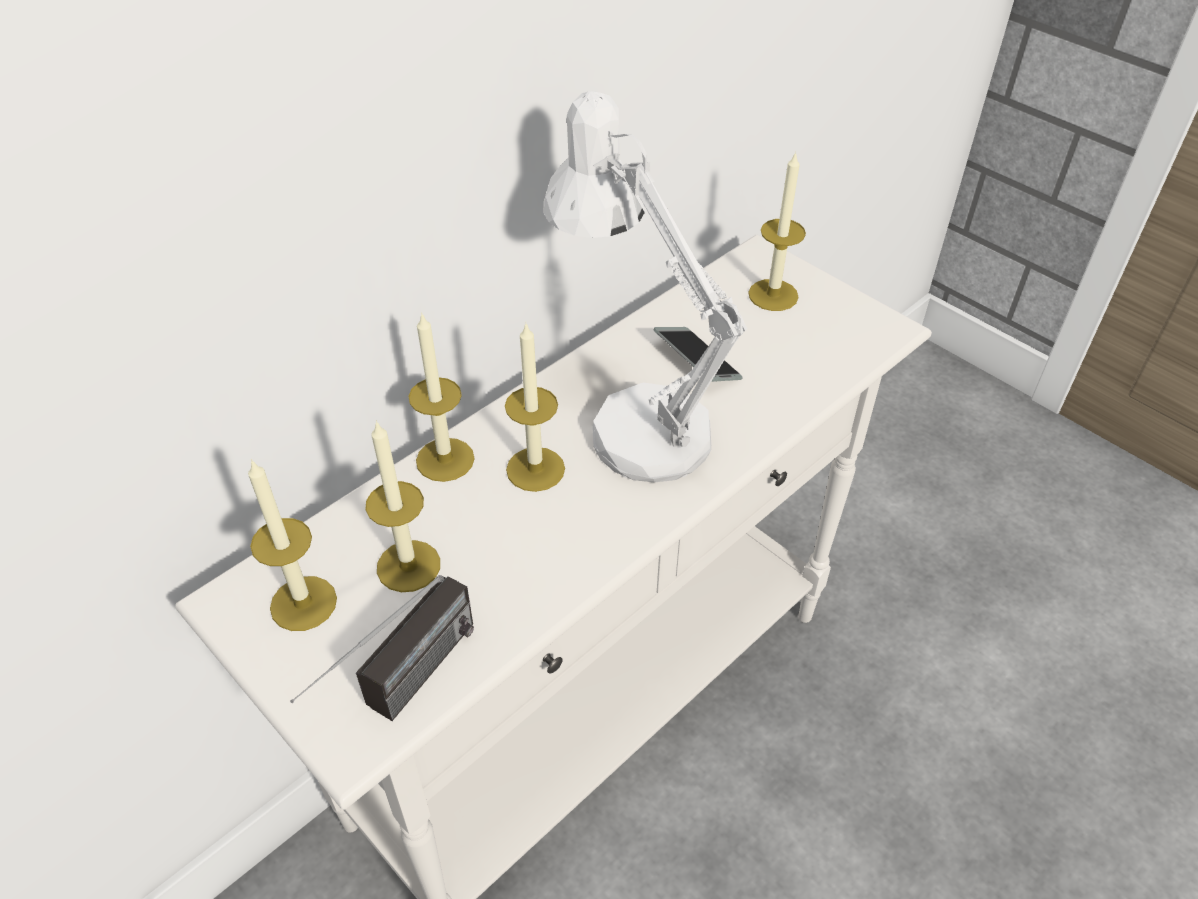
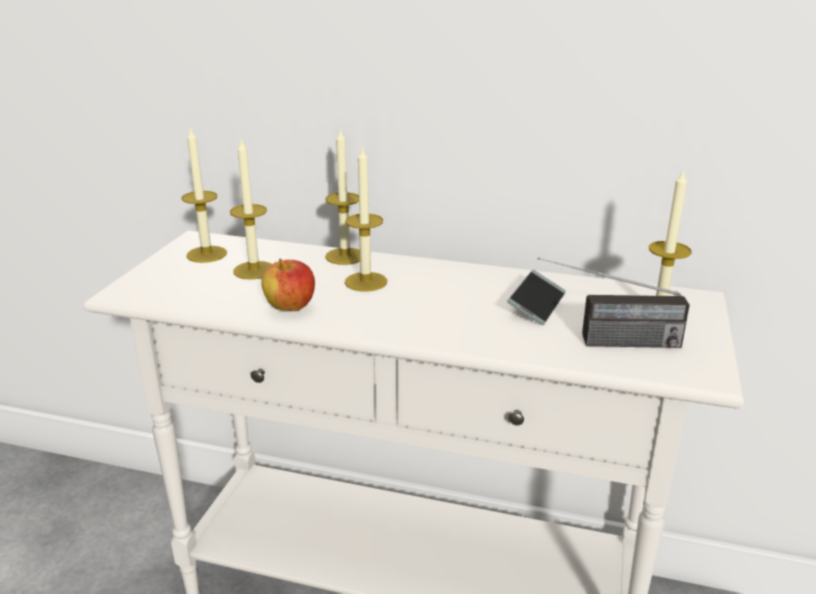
camera: 60 degrees right, 20 degrees down
radio [290,575,474,721] -> radio moved to [538,257,690,348]
white table lamp [543,91,747,482] -> none
none -> apple [261,259,315,311]

